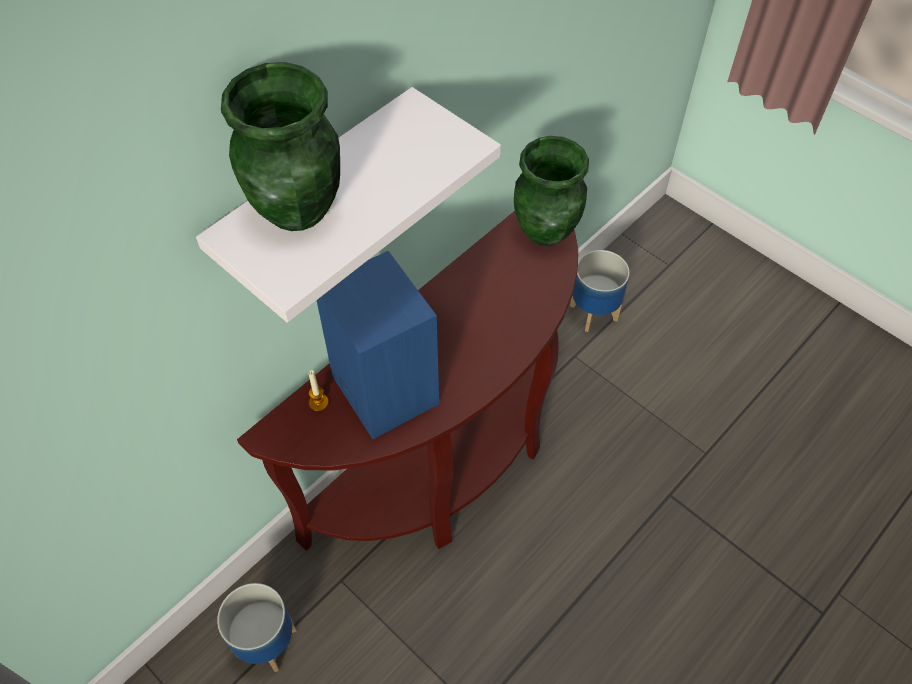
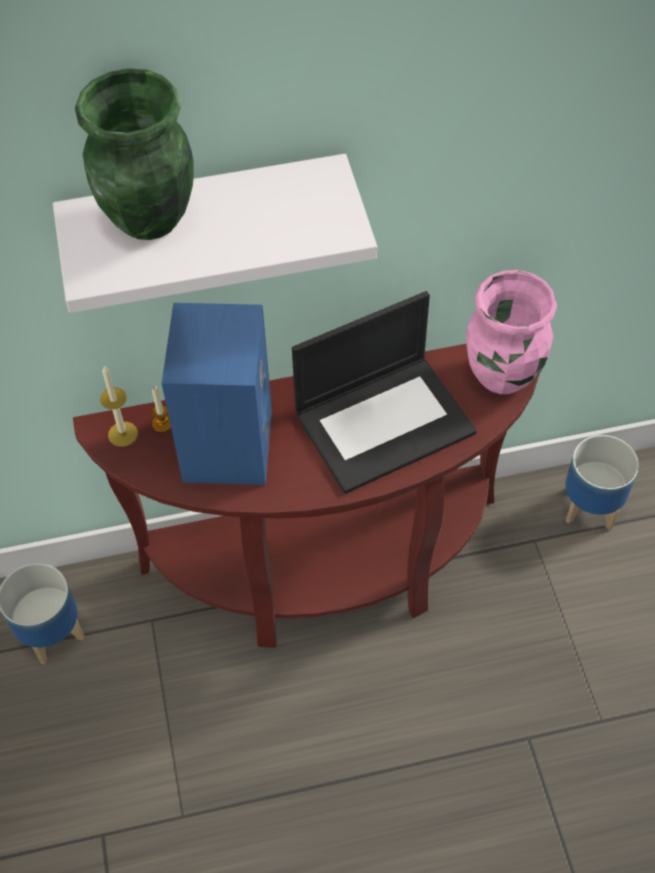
camera: 35 degrees right, 0 degrees up
green vase [514,136,589,246] -> pink vase [466,270,557,394]
none -> candle [100,366,138,447]
none -> laptop [292,291,477,494]

